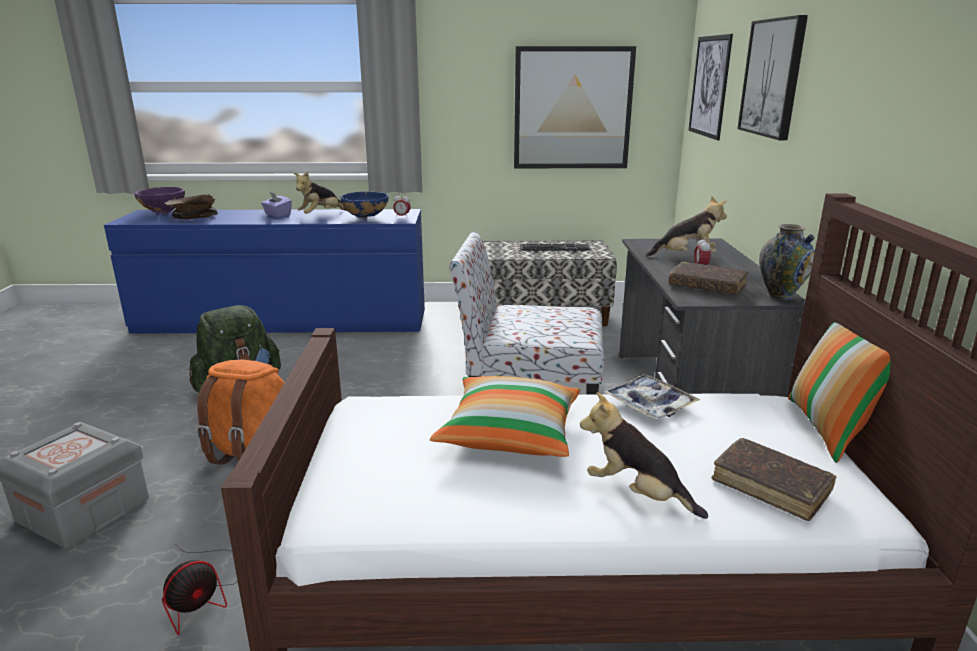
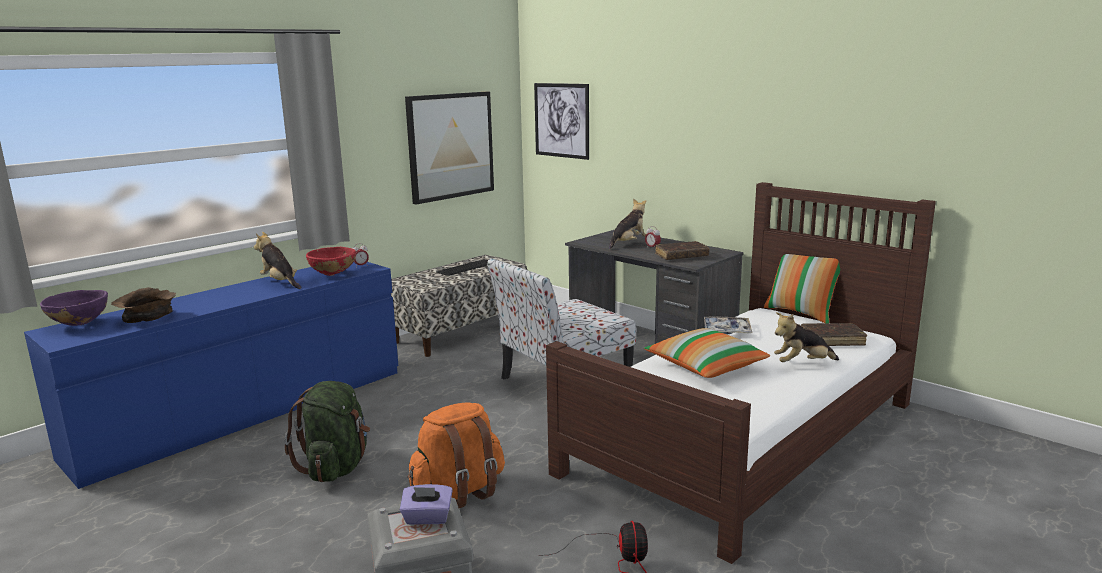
camera: 45 degrees left, 5 degrees down
purple tissue box [261,192,292,218] -> purple tissue box moved to [400,484,453,525]
plush toy [294,171,346,214] -> plush toy turned 135 degrees clockwise [254,232,301,289]
blue bowl [340,192,389,219] -> red bowl [306,247,356,276]
picture [737,15,808,140] -> none
vase [759,224,815,300] -> none

